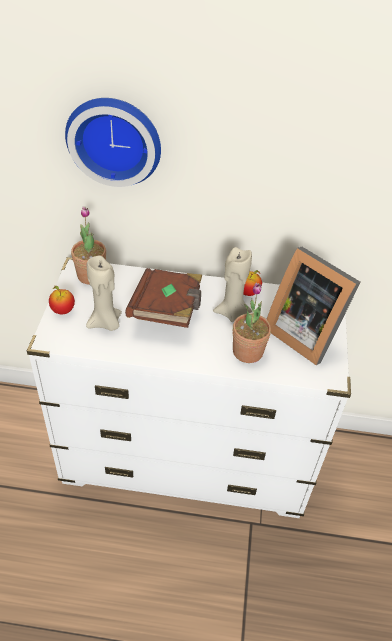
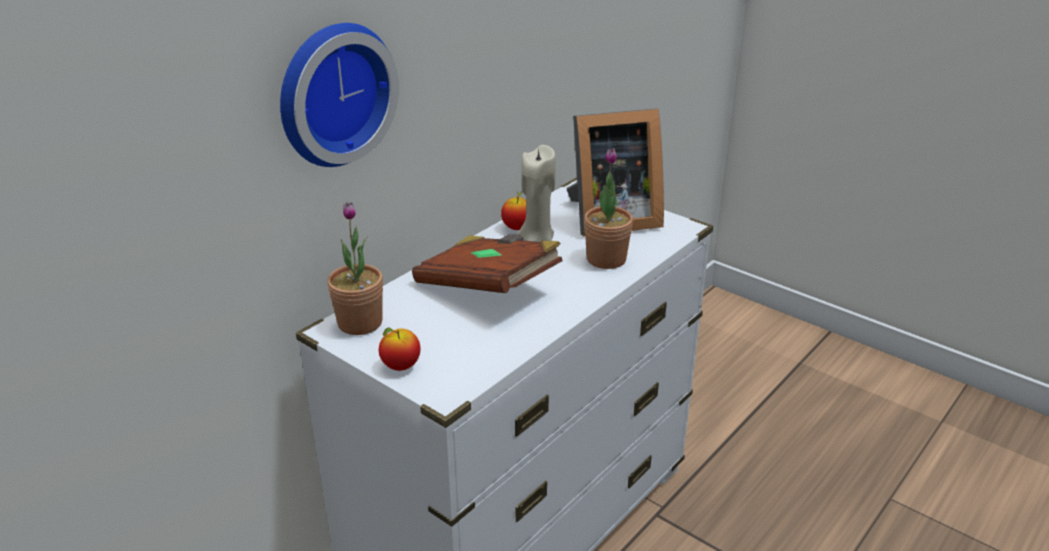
camera: 55 degrees left, 15 degrees down
beige candle [86,256,122,331] -> none

